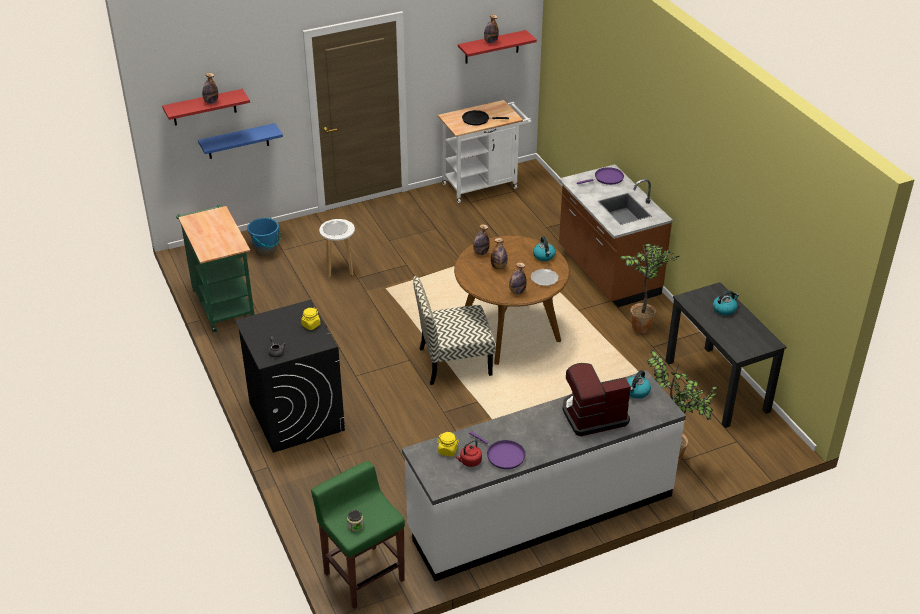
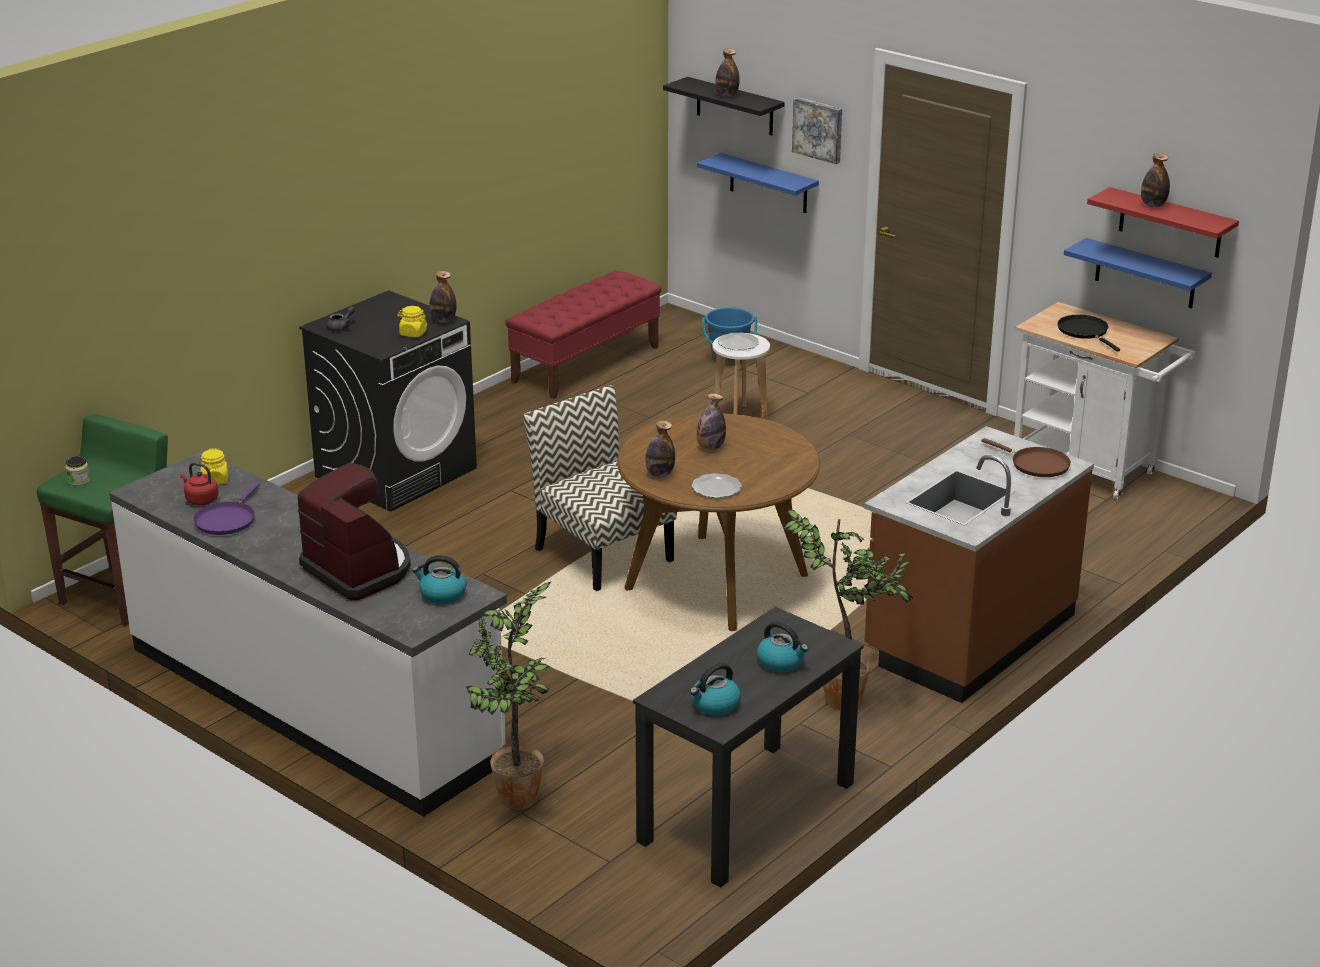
camera: 65 degrees right, 10 degrees down
red shelf [162,89,250,126] -> black shelf [663,77,785,135]
green cart [176,204,254,333] -> red bench [505,271,662,399]
bottle [473,224,490,255] -> bottle moved to [429,271,456,323]
kettle [533,237,556,261] -> kettle moved to [690,663,741,716]
purple frying pan [577,167,624,185] -> brown frying pan [981,438,1071,477]
none -> picture [792,97,842,164]
none -> blue shelf [1064,238,1212,308]

